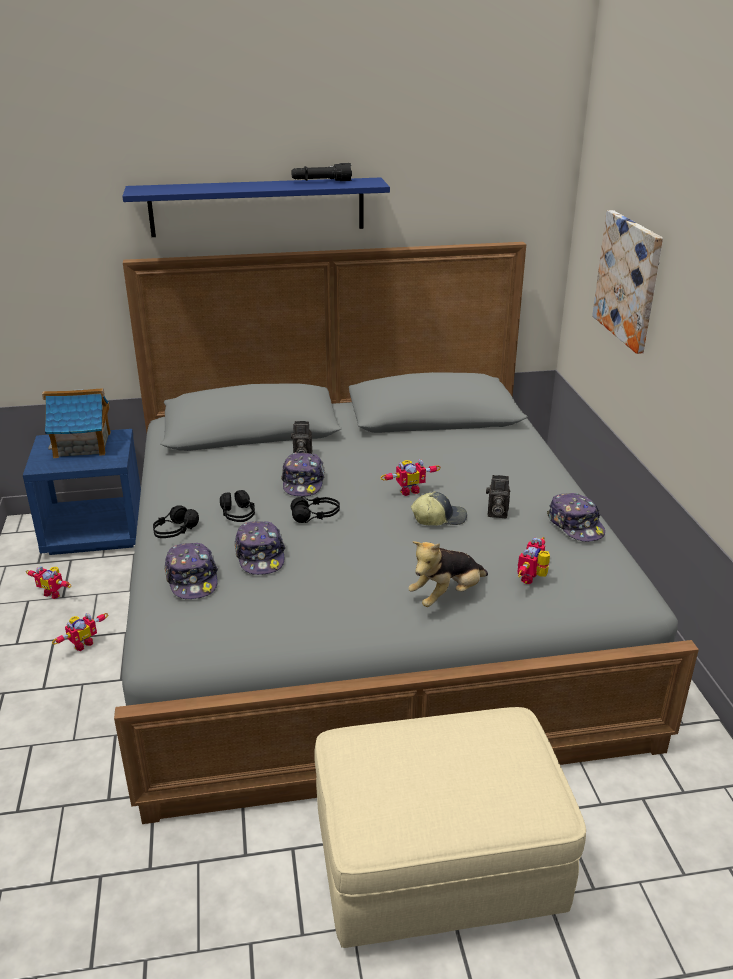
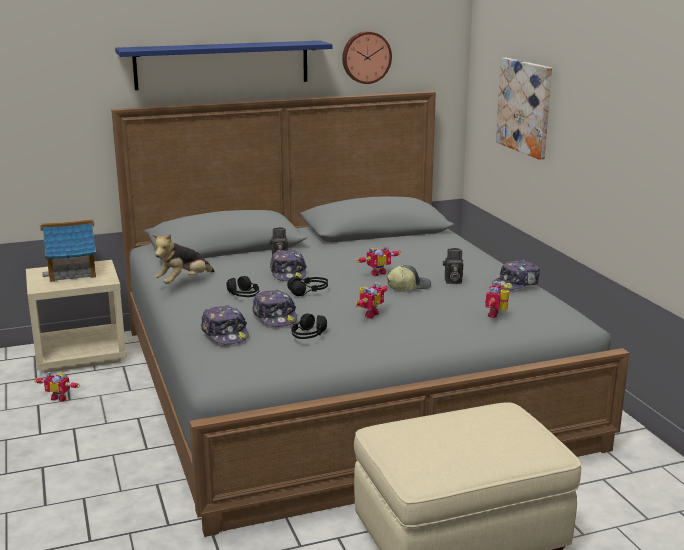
camera: 10 degrees left, 10 degrees down
blue nightstand [23,429,141,555] -> beige nightstand [26,260,127,373]
toy robot [52,613,108,651] -> toy robot moved to [356,282,388,318]
black headphones [153,505,199,538] -> black headphones moved to [292,313,327,339]
black flashlight [291,163,352,181] -> none
plush toy [408,541,488,607] -> plush toy moved to [152,234,215,284]
cap [547,493,605,542] -> cap turned 90 degrees clockwise [492,260,540,290]
none -> wall clock [342,31,392,84]

